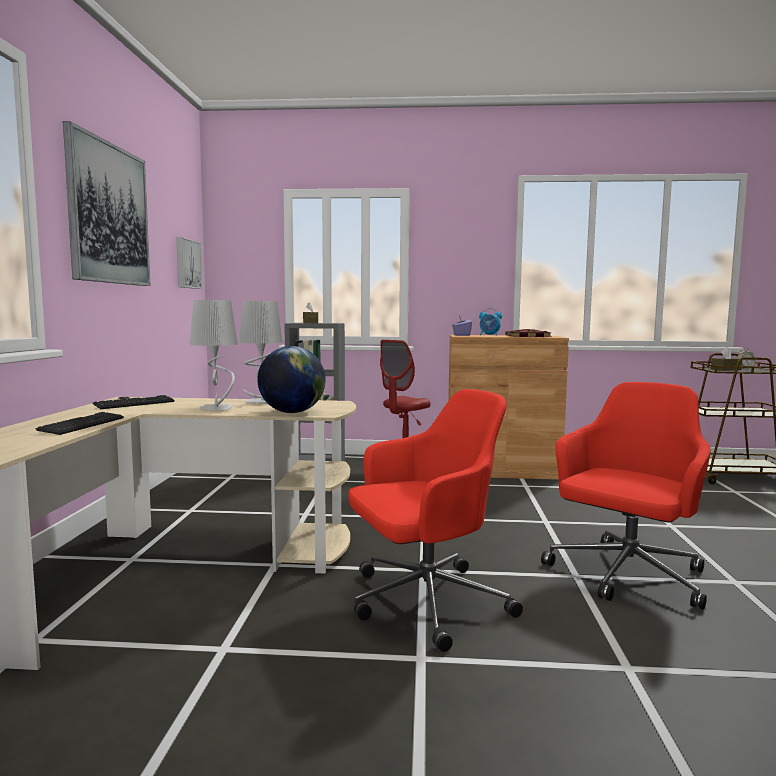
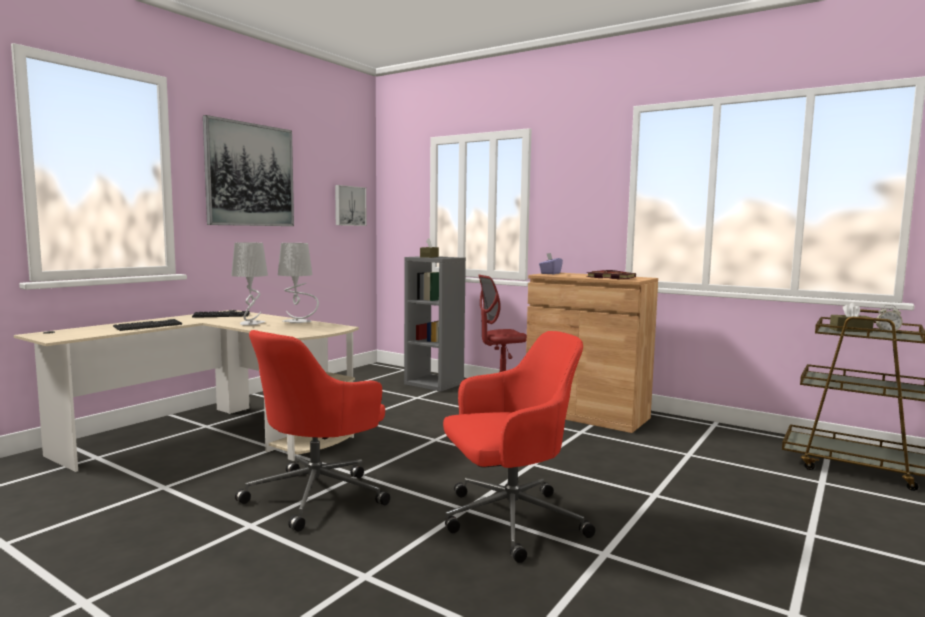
camera: 30 degrees right, 0 degrees up
globe [258,346,326,413] -> none
red office chair [348,389,523,652] -> red office chair turned 120 degrees clockwise [235,330,390,532]
alarm clock [479,308,502,336] -> none

